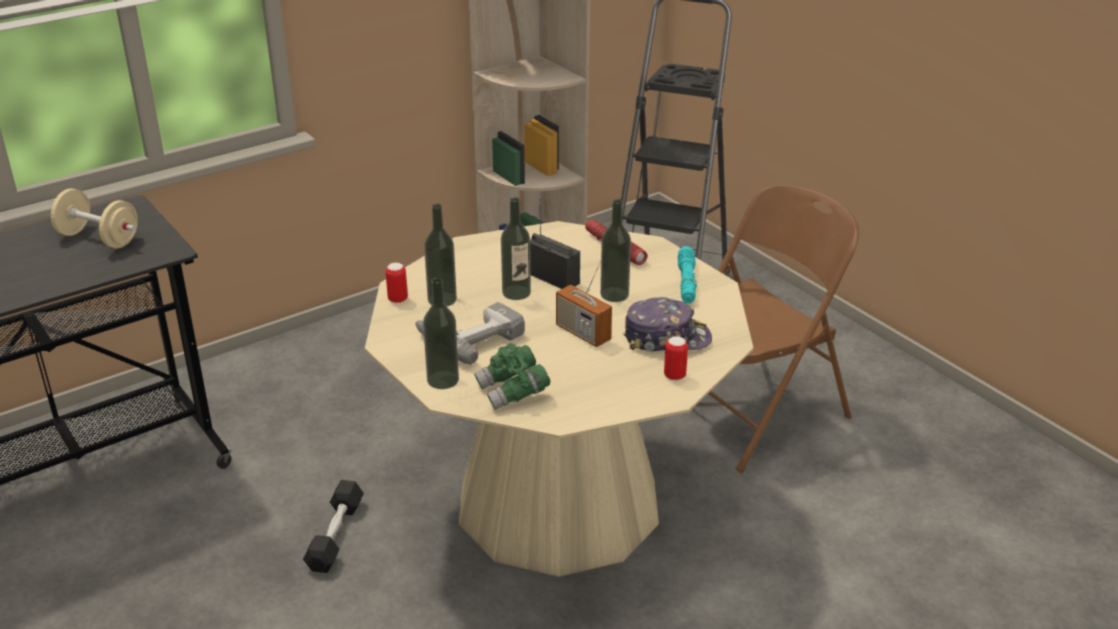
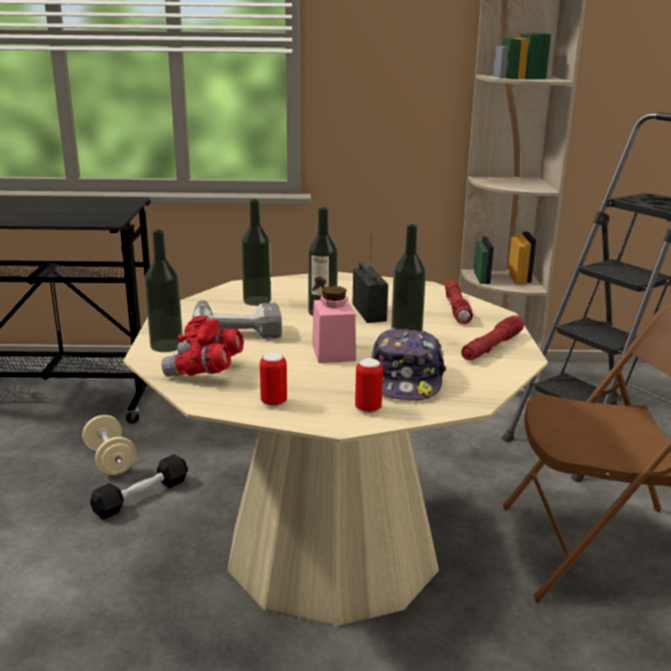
camera: 35 degrees right, 10 degrees down
beige dumbbell [51,188,138,248] -> beige dumbbell moved to [82,415,137,475]
can [385,262,408,303] -> can moved to [260,353,287,406]
green binoculars [474,344,551,410] -> red binoculars [161,315,244,377]
radio [556,259,612,347] -> pink jar [312,286,356,363]
cap [623,297,712,351] -> cap turned 60 degrees clockwise [371,327,446,400]
turquoise flashlight [678,246,697,303] -> red flashlight [461,315,524,361]

